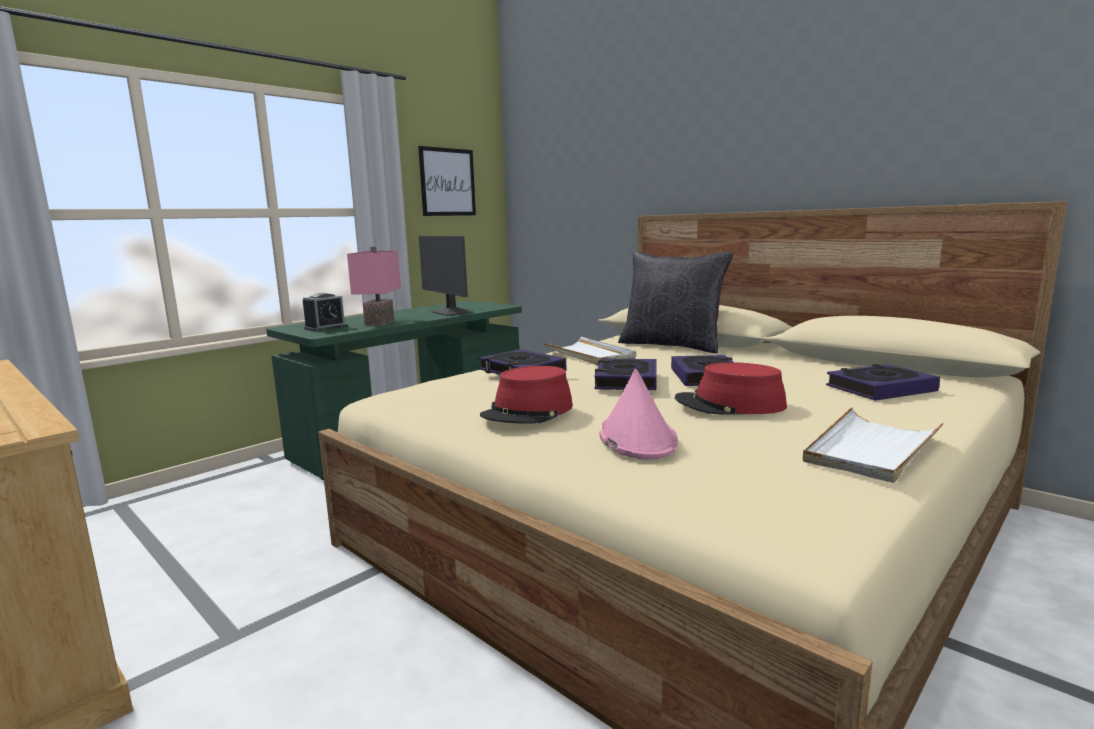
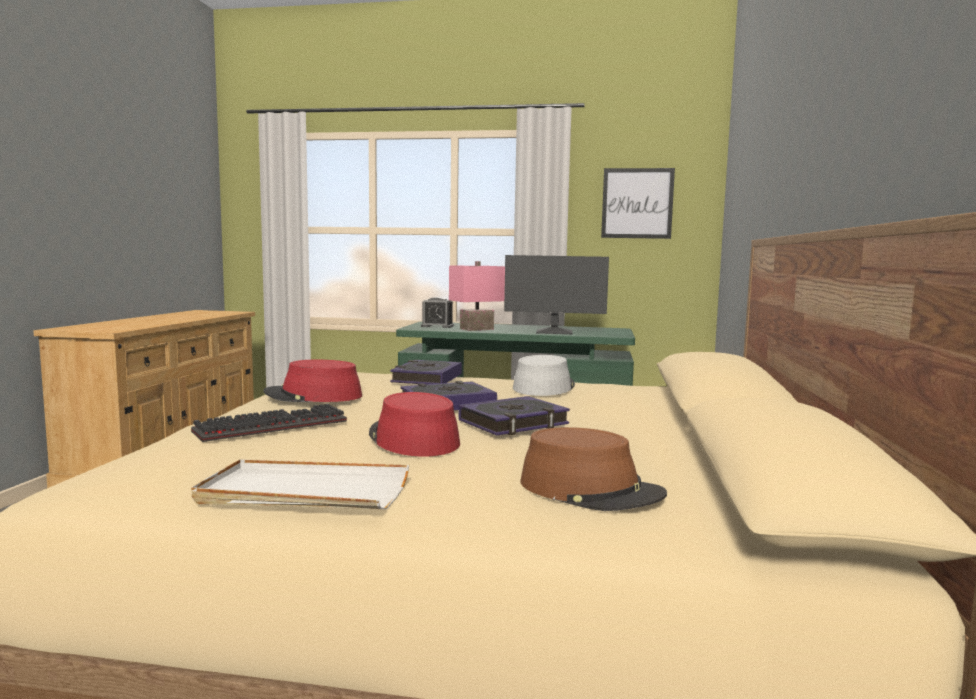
camera: 55 degrees right, 5 degrees down
monitor [419,236,473,316] -> monitor turned 105 degrees counterclockwise [504,255,609,334]
white tray [542,337,636,365] -> grey hat [513,355,575,396]
pink hat [599,369,678,459] -> keyboard [191,404,347,442]
black pillow [618,252,734,353] -> none
book [826,364,940,401] -> brown hat [521,427,667,511]

